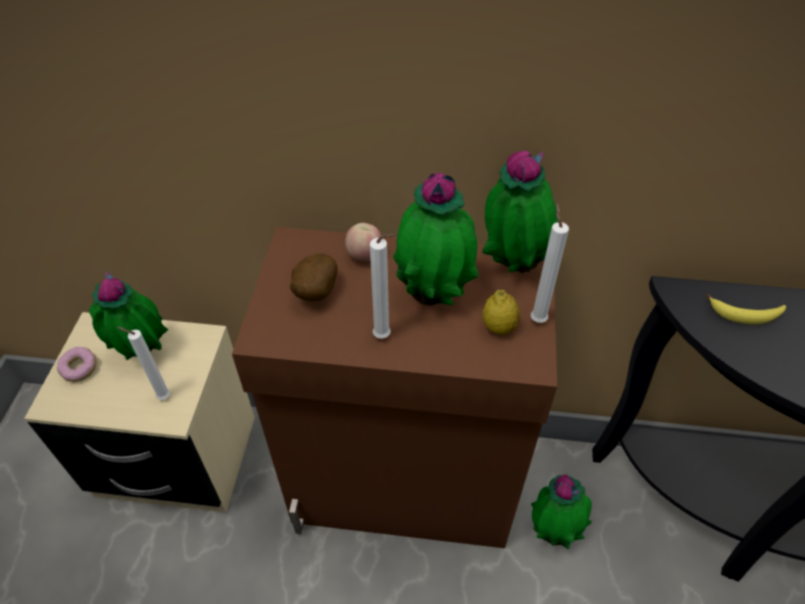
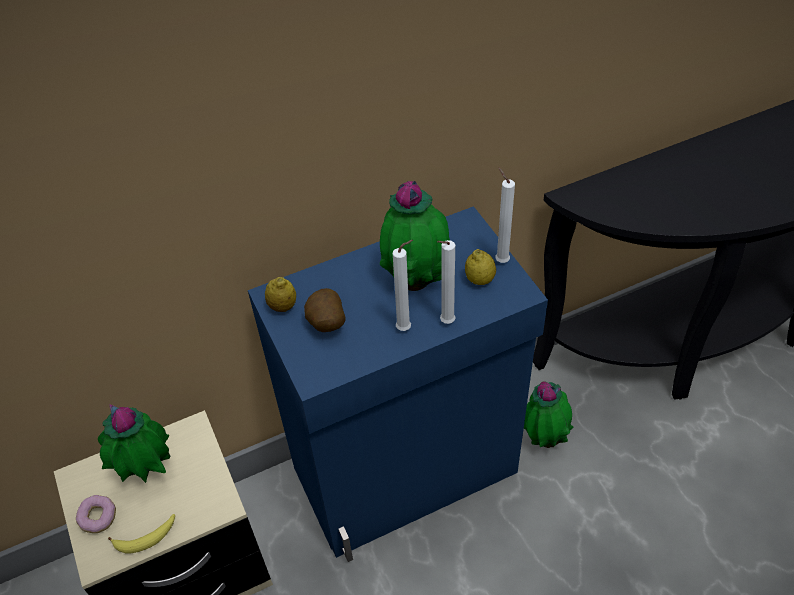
camera: 30 degrees left, 0 degrees up
white candle [116,327,170,400] -> white candle moved to [437,240,456,324]
brown cabinet [232,227,557,548] -> blue cabinet [248,206,548,562]
apple [345,223,381,261] -> none
potted plant [482,151,558,273] -> none
banana [707,294,786,324] -> banana moved to [108,514,175,553]
none -> lemon [265,277,296,312]

